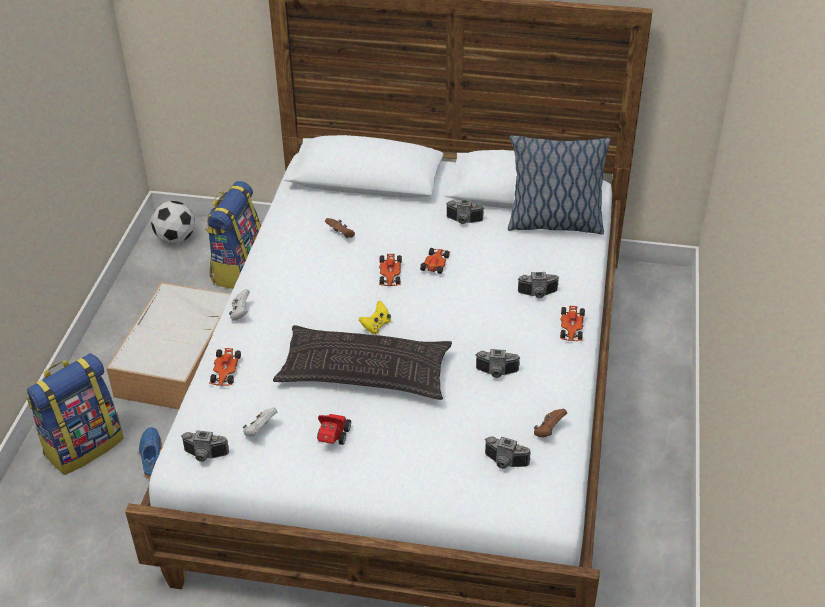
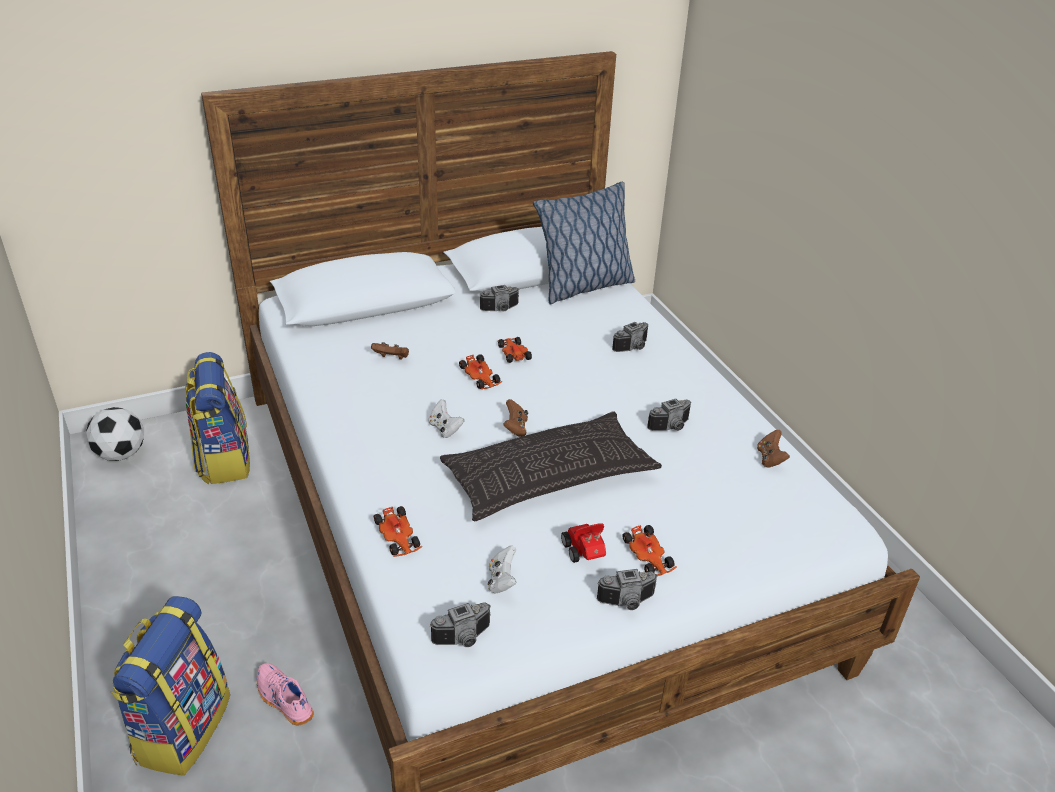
camera: 35 degrees left, 5 degrees down
storage box [106,282,231,409] -> none
blue shoe [139,427,162,479] -> pink shoe [257,663,314,725]
white game controller [229,289,250,321] -> white game controller moved to [429,399,464,438]
yellow game controller [359,301,391,334] -> brown game controller [503,399,528,437]
camera [485,436,531,469] -> camera moved to [597,569,658,610]
toy car [560,306,585,341] -> toy car moved to [622,525,677,576]

